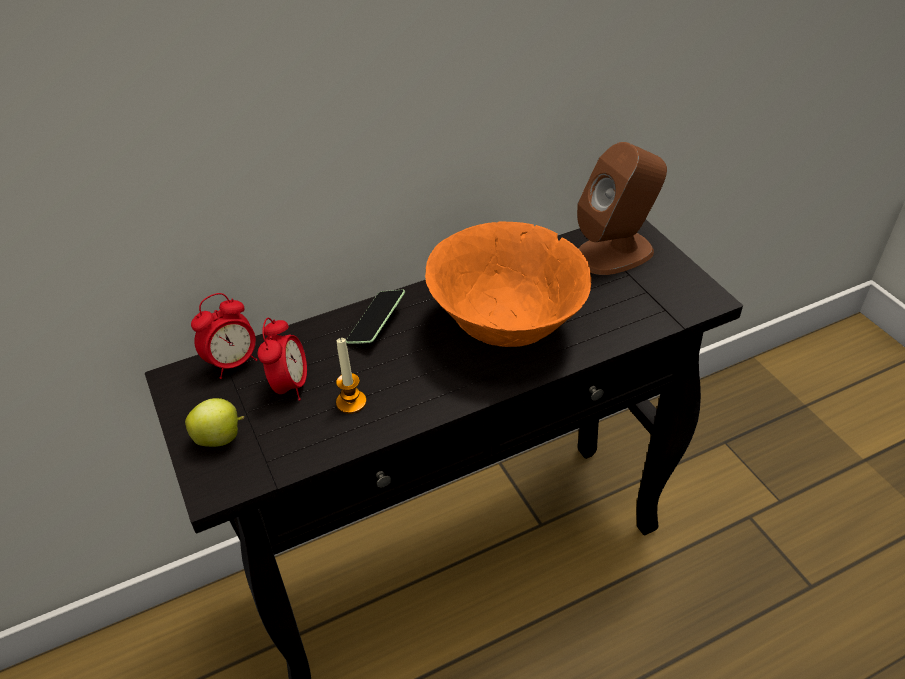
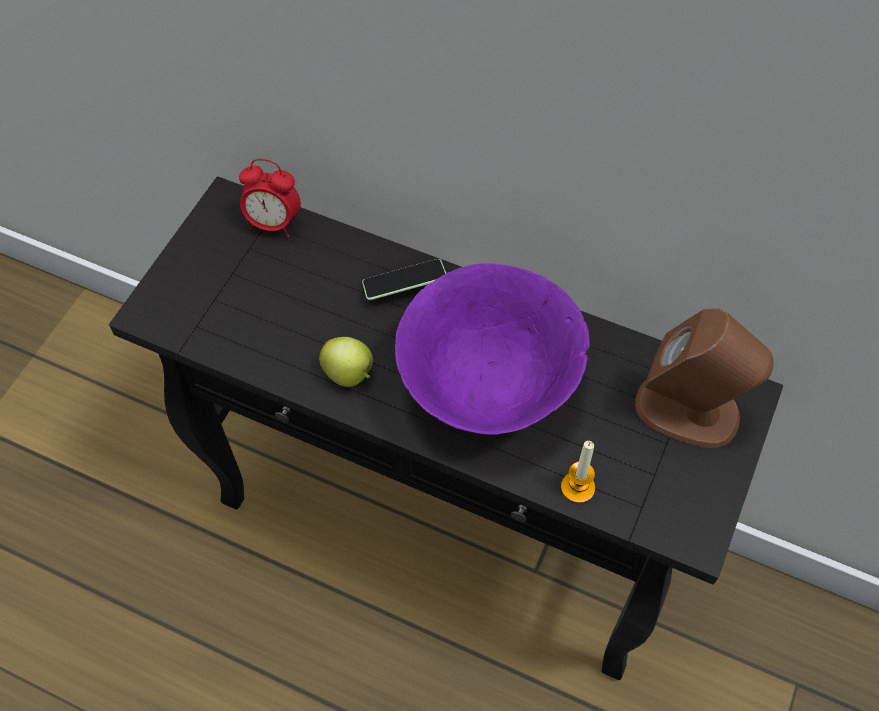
camera: 50 degrees right, 15 degrees up
apple [185,398,244,447] -> apple moved to [319,337,373,387]
alarm clock [258,318,307,401] -> none
candle [336,338,367,414] -> candle moved to [561,441,595,504]
orange bowl [425,222,591,347] -> purple bowl [395,263,590,435]

